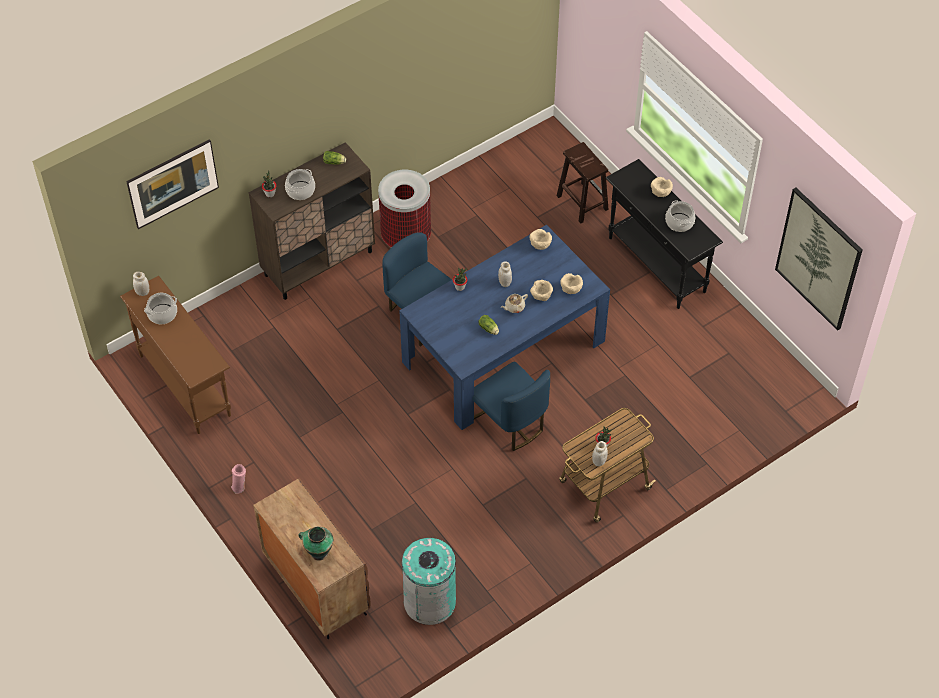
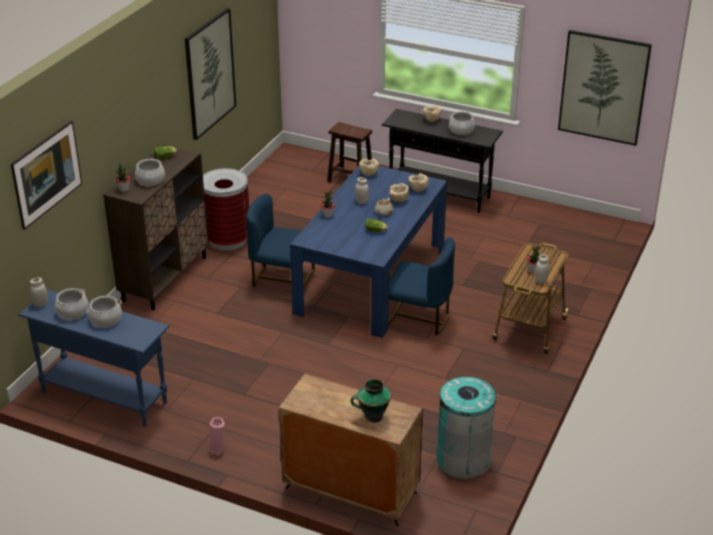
camera: 30 degrees left, 20 degrees down
brown console table [120,276,231,434] -> blue console table [19,289,169,427]
none -> cooking pot [86,296,122,328]
none -> picture [185,8,236,140]

